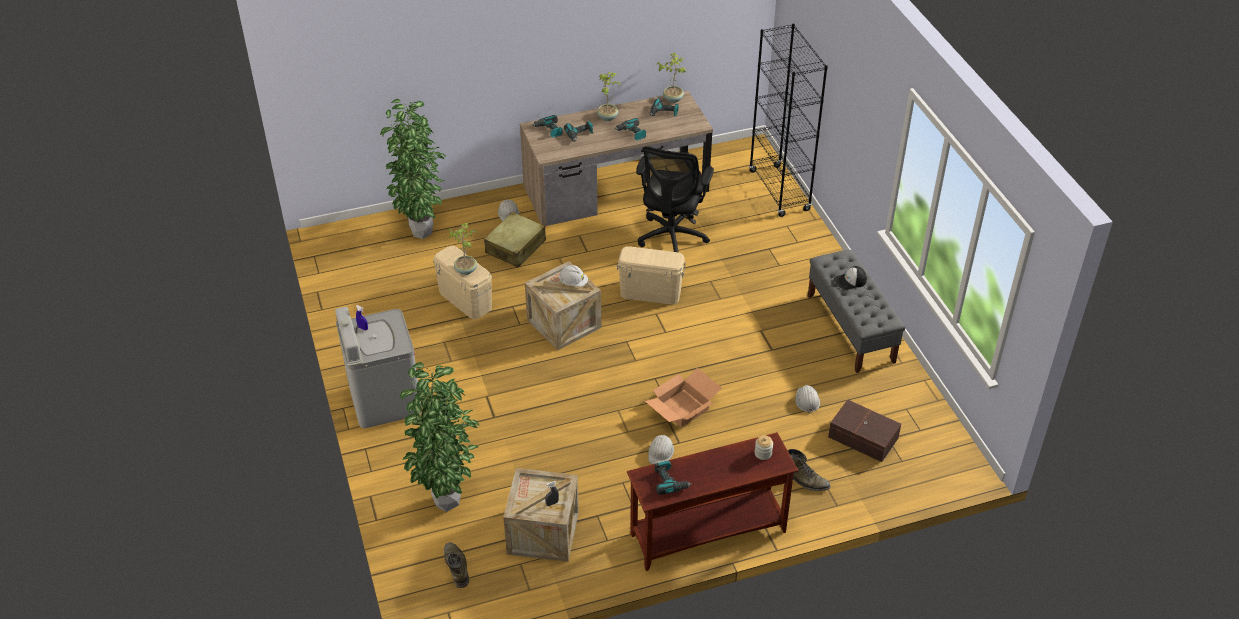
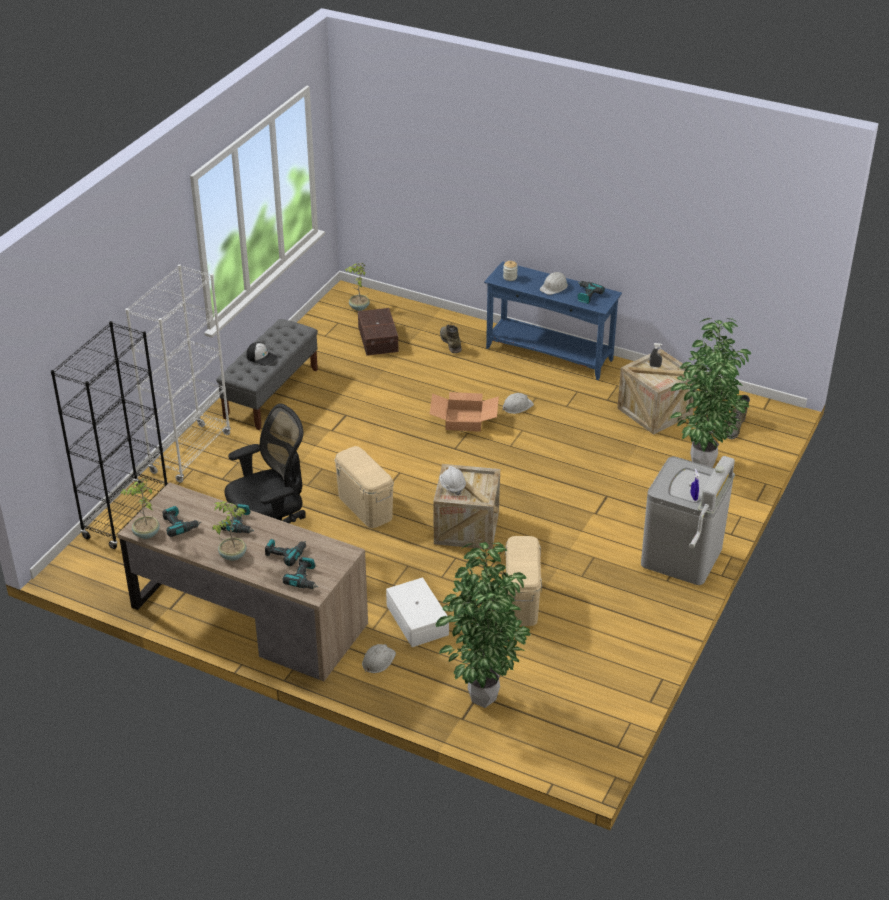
camera: 135 degrees left, 5 degrees down
potted plant [448,223,477,275] -> potted plant moved to [345,263,370,311]
beige suitcase [484,212,546,268] -> white storage box [386,577,449,647]
brown console table [627,432,799,571] -> blue console table [484,261,622,380]
white hard hat [795,385,820,414] -> white hard hat moved to [540,272,568,295]
none -> white bookcase [125,264,231,483]

